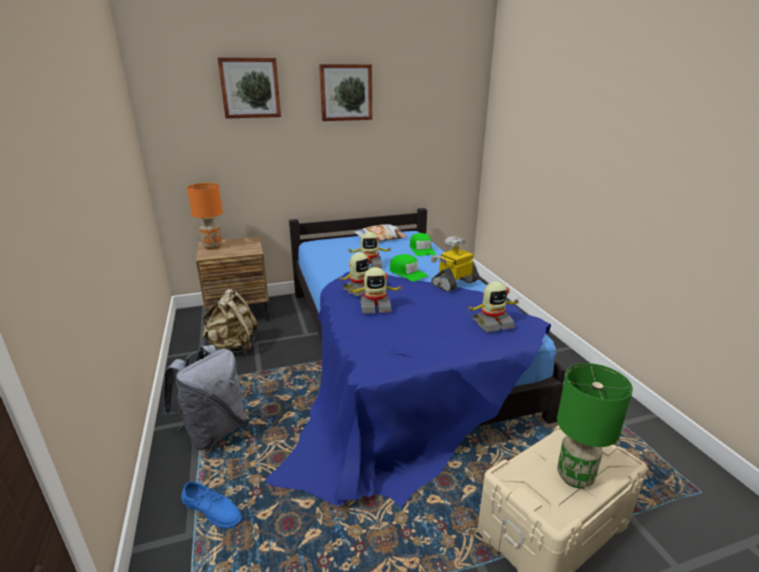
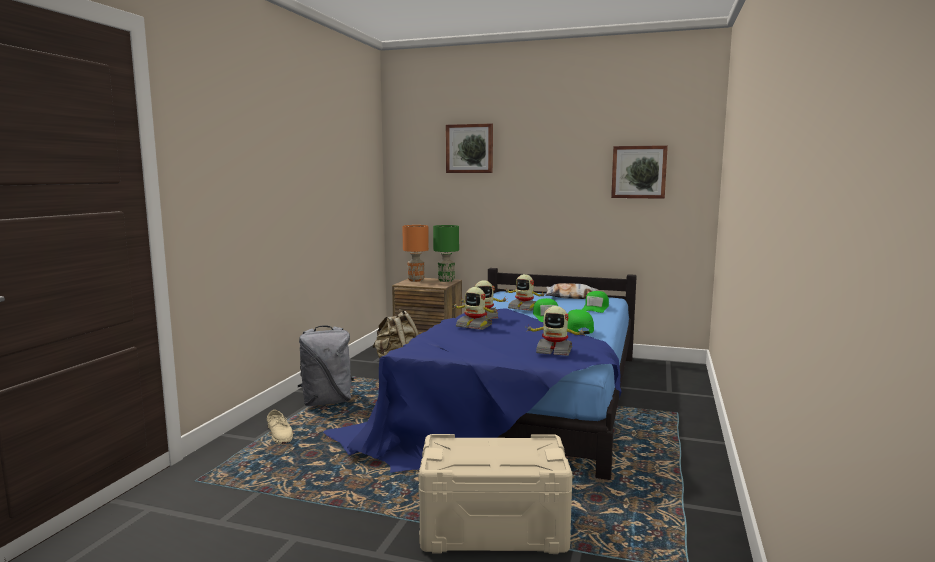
camera: 35 degrees right, 15 degrees down
blue shoe [181,482,242,529] -> beige shoe [267,410,293,444]
picture [319,64,372,121] -> picture moved to [611,145,668,199]
toy robot [431,236,479,292] -> green cap [567,309,594,334]
green table lamp [557,363,633,488] -> green table lamp moved to [433,225,459,282]

